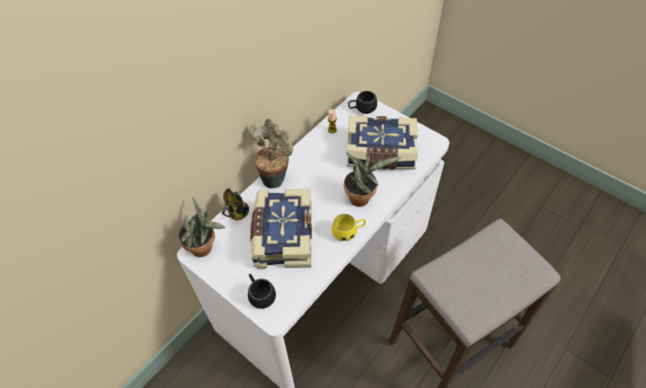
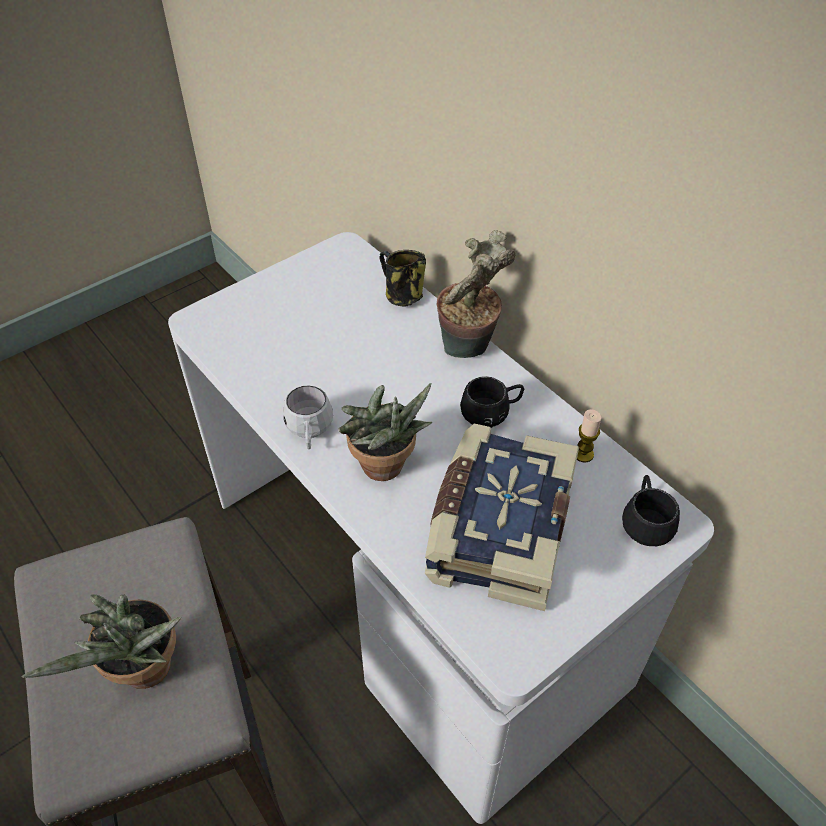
camera: 100 degrees right, 5 degrees down
potted plant [178,198,226,257] -> potted plant moved to [21,594,181,689]
black mug [248,274,276,309] -> black mug moved to [460,376,524,428]
book [250,189,312,269] -> none
yellow mug [332,214,366,241] -> white mug [283,385,333,449]

